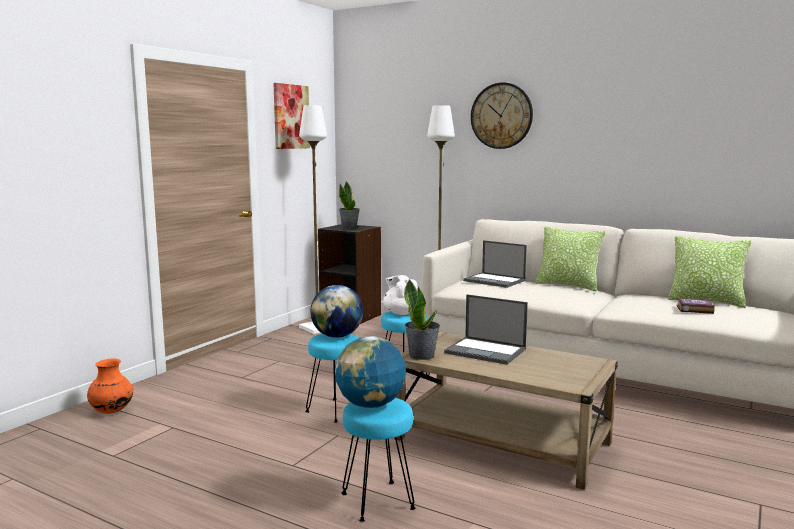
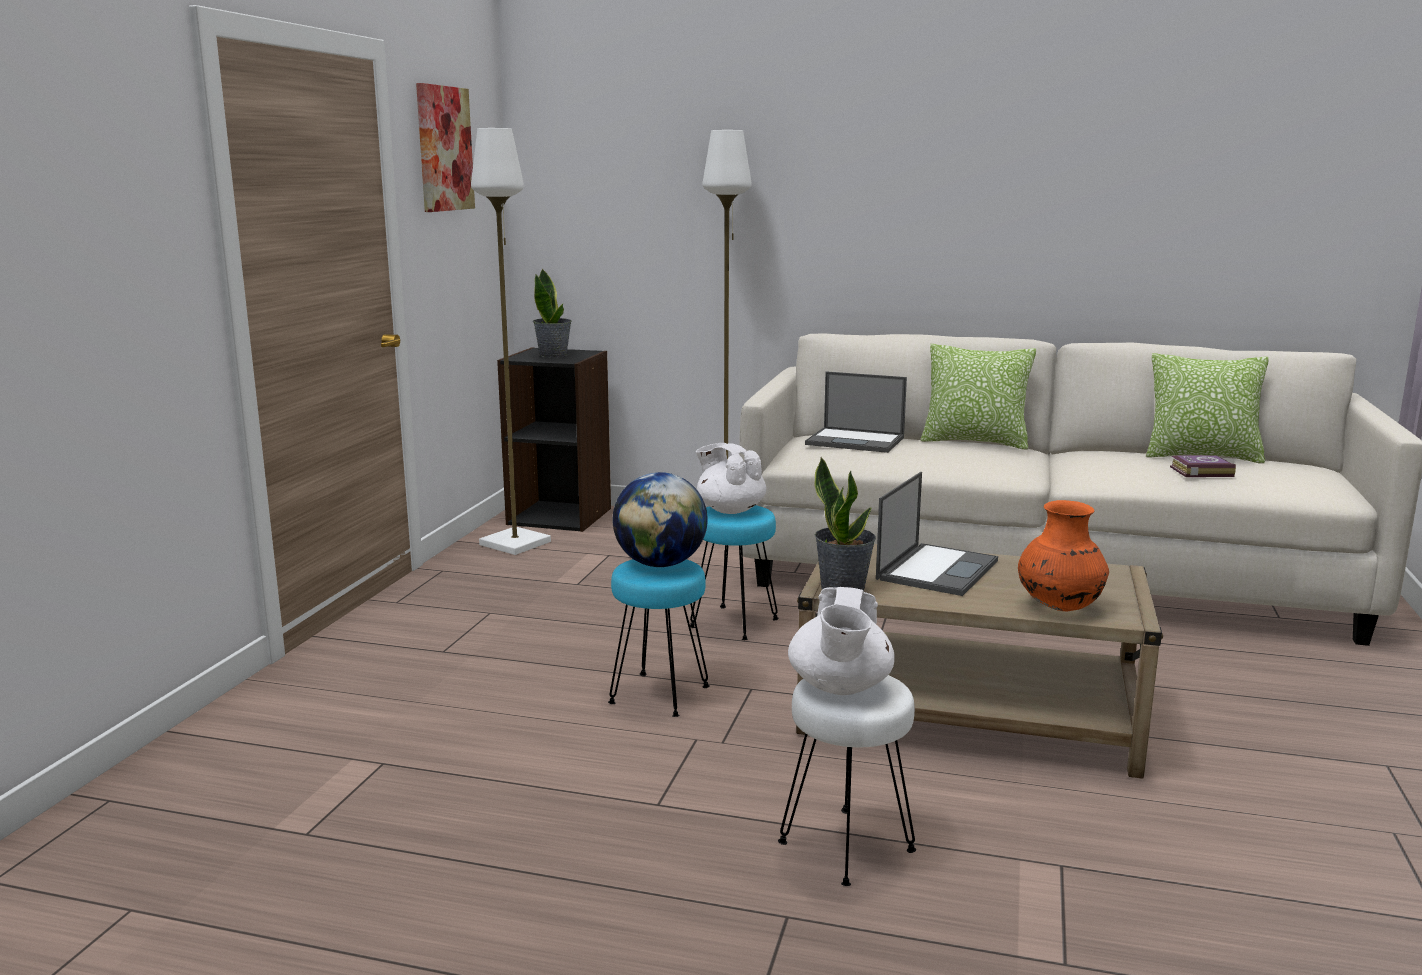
camera: 15 degrees left, 5 degrees up
orange vase [87,358,133,414] -> orange vase moved to [1018,500,1109,611]
globe [335,336,406,408] -> white teapot [788,587,895,695]
turquoise stool [341,398,415,522] -> white stool [778,675,916,886]
laptop [444,294,528,365] -> laptop turned 75 degrees counterclockwise [876,472,998,596]
wall clock [471,82,533,149] -> none

